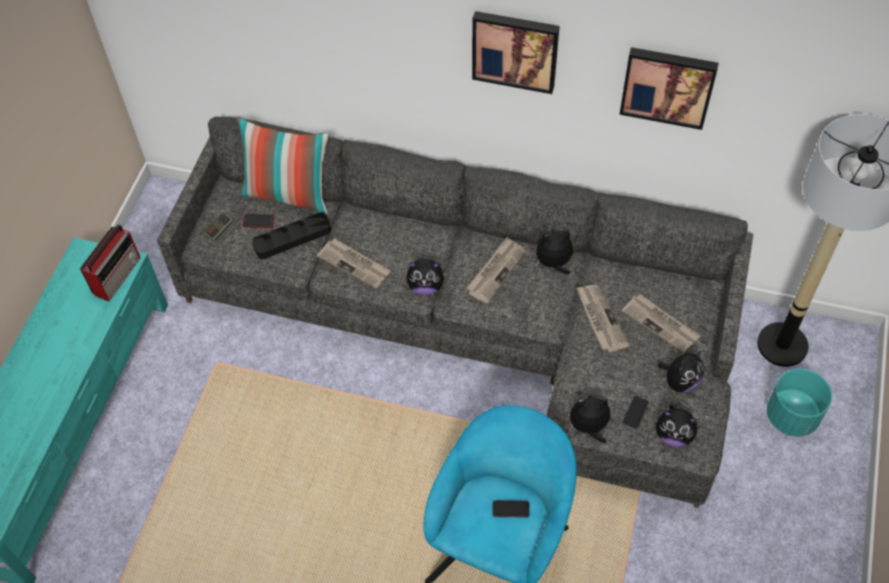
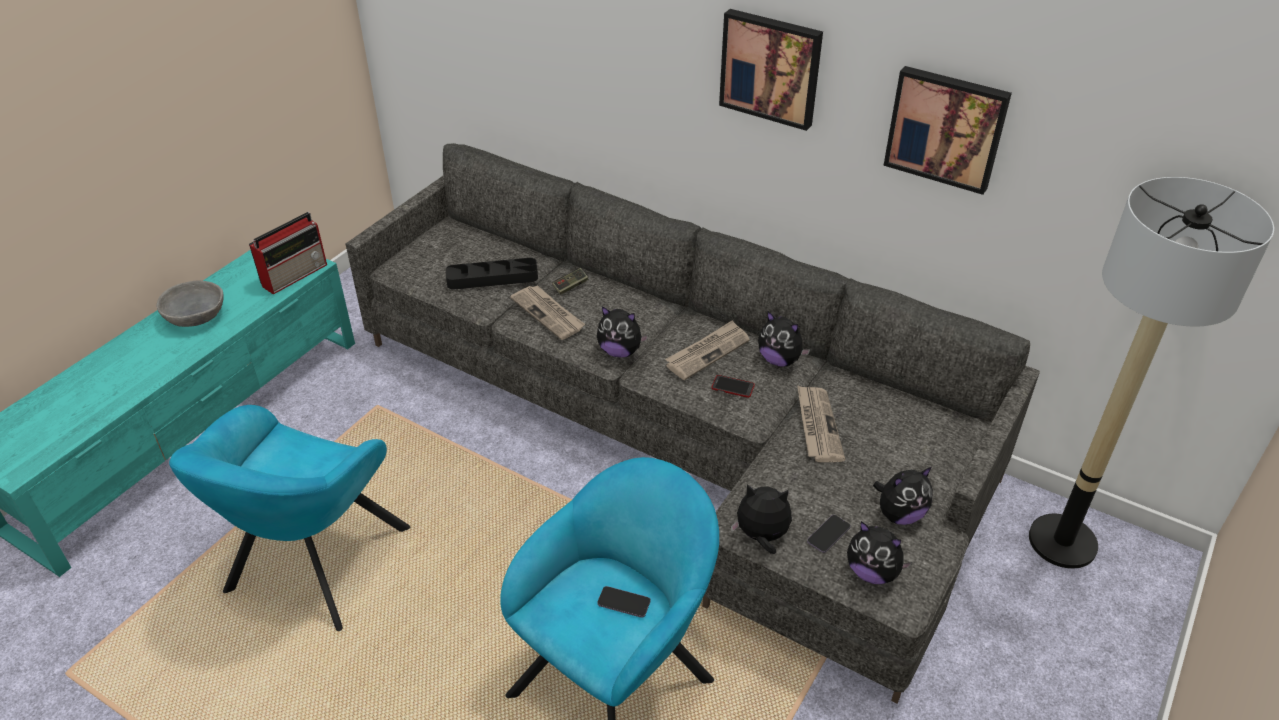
camera: 15 degrees right, 15 degrees down
game controller [204,213,233,241] -> game controller moved to [552,268,588,295]
pillow [236,117,329,214] -> none
phone [242,214,274,228] -> phone moved to [712,375,755,398]
plush toy [536,231,573,274] -> plush toy turned 150 degrees counterclockwise [758,311,811,367]
newspaper [621,294,701,353] -> none
turquoise planter [767,369,832,437] -> none
none -> grey bowl [156,281,224,327]
none -> turquoise armchair [169,405,410,631]

